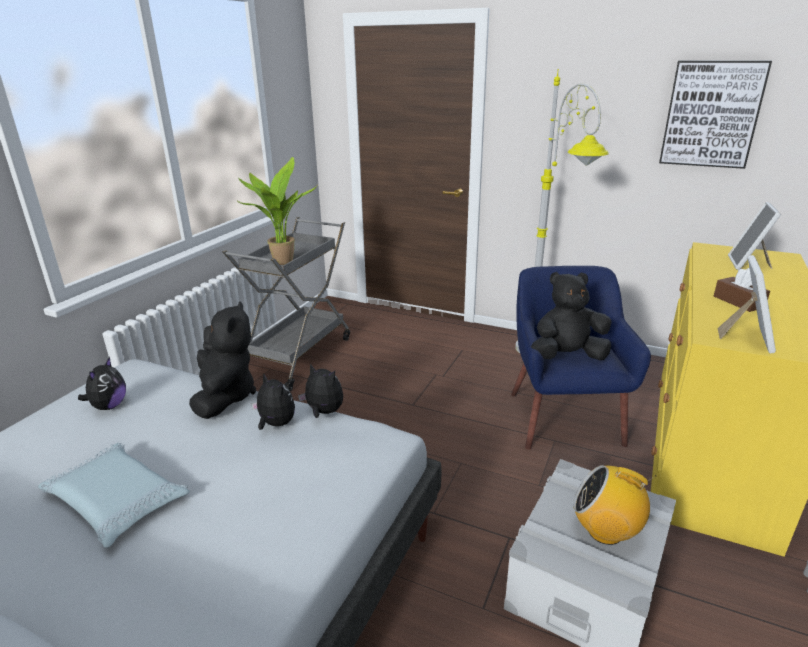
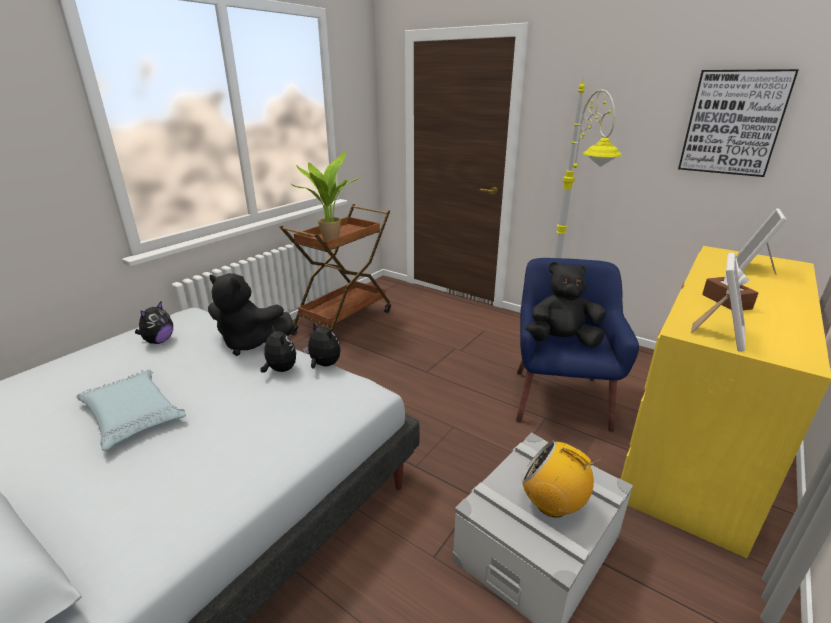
camera: 10 degrees right, 0 degrees up
black plush toy [189,301,256,419] -> black plush toy turned 105 degrees clockwise [208,273,294,356]
grey cart [222,217,350,391] -> brown cart [279,204,391,335]

